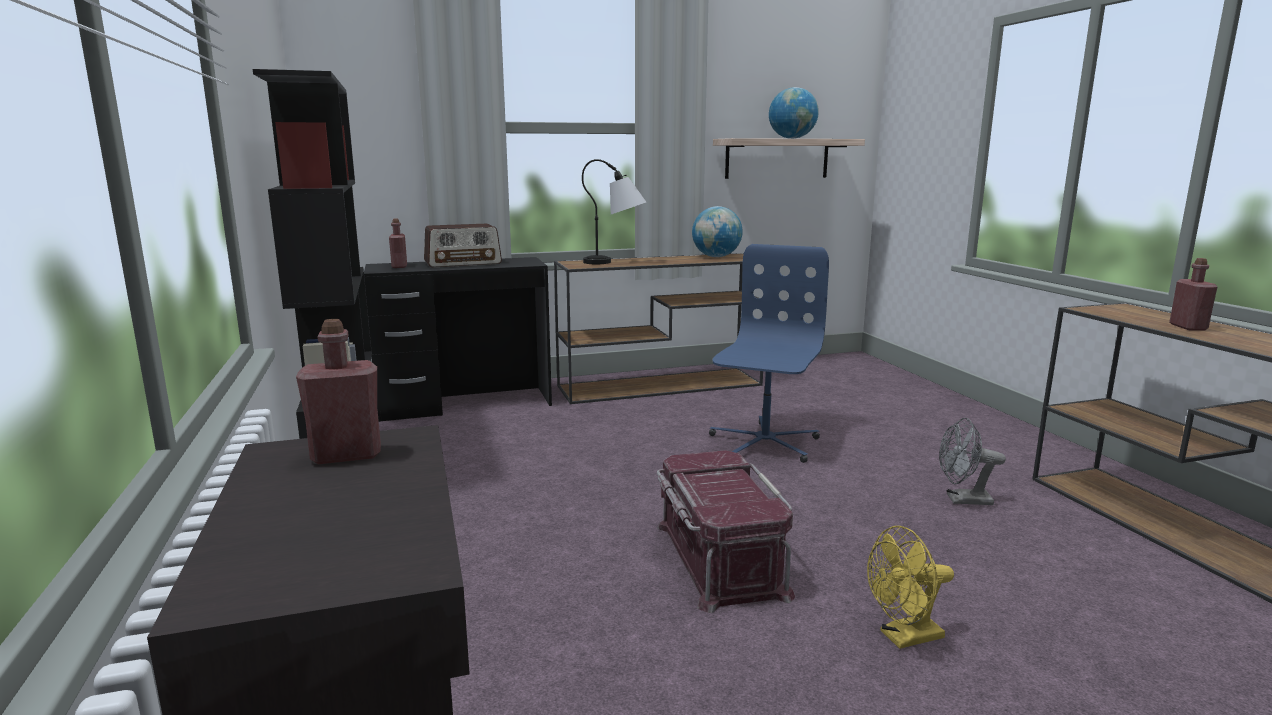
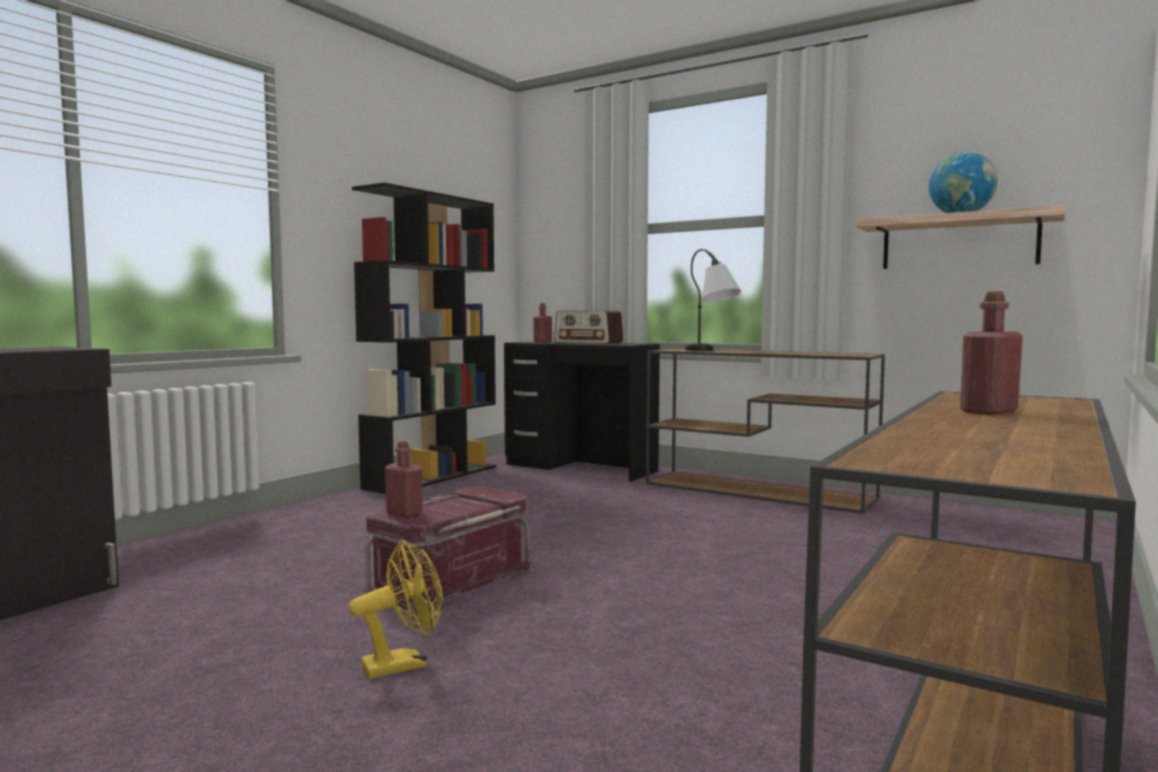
camera: 50 degrees right, 10 degrees down
red bottle [296,319,381,464] -> red bottle moved to [385,441,423,517]
globe [692,206,743,257] -> none
blue office chair [709,244,829,463] -> none
yellow fan [867,526,954,649] -> yellow fan turned 120 degrees clockwise [349,540,443,679]
grey fan [939,418,1006,505] -> none

